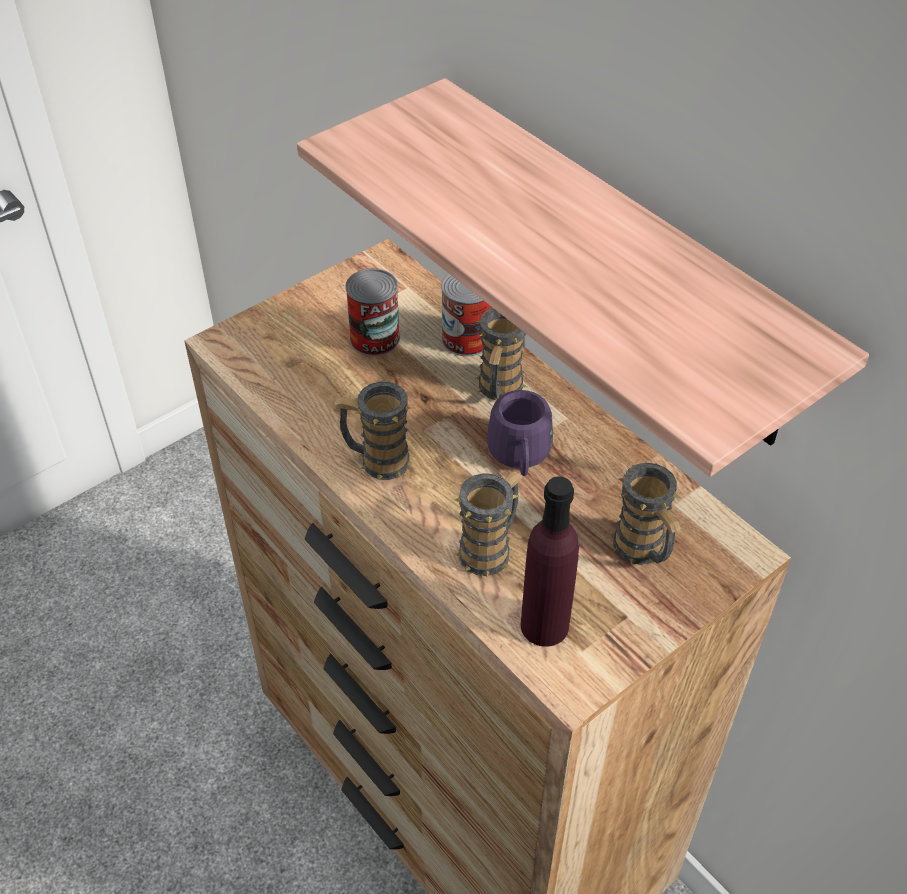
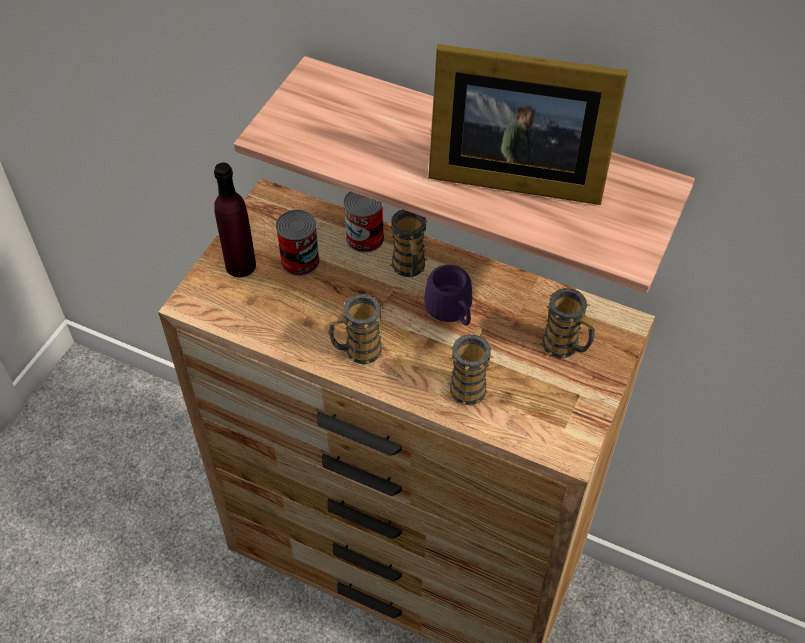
camera: 25 degrees left, 5 degrees up
purple bottle [521,476,579,647] -> purple bottle moved to [214,163,256,277]
none -> picture frame [428,44,628,205]

